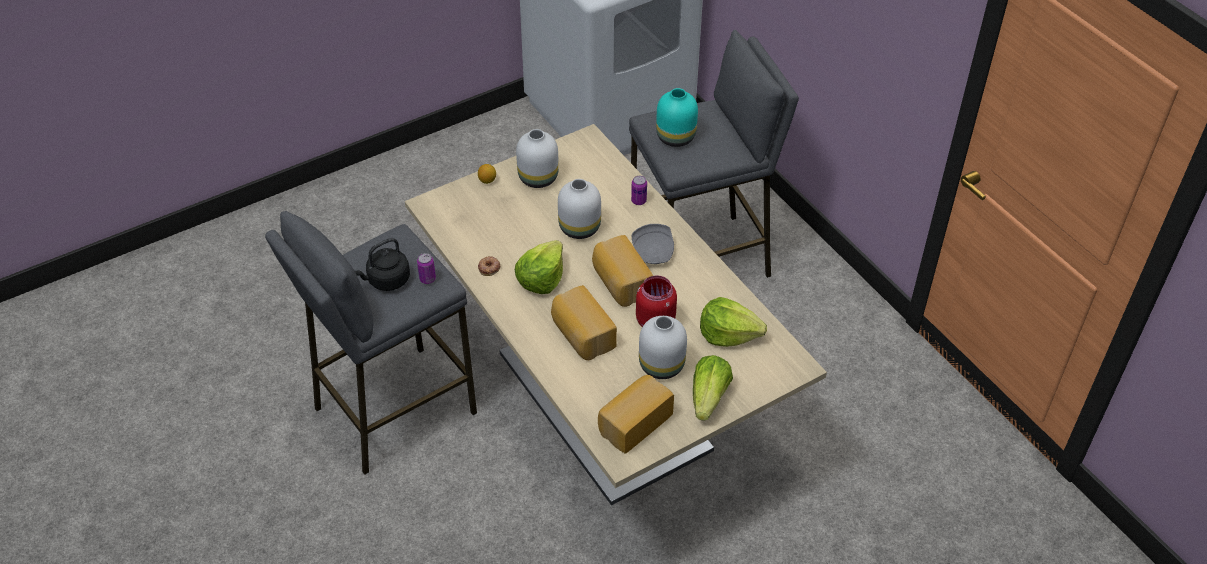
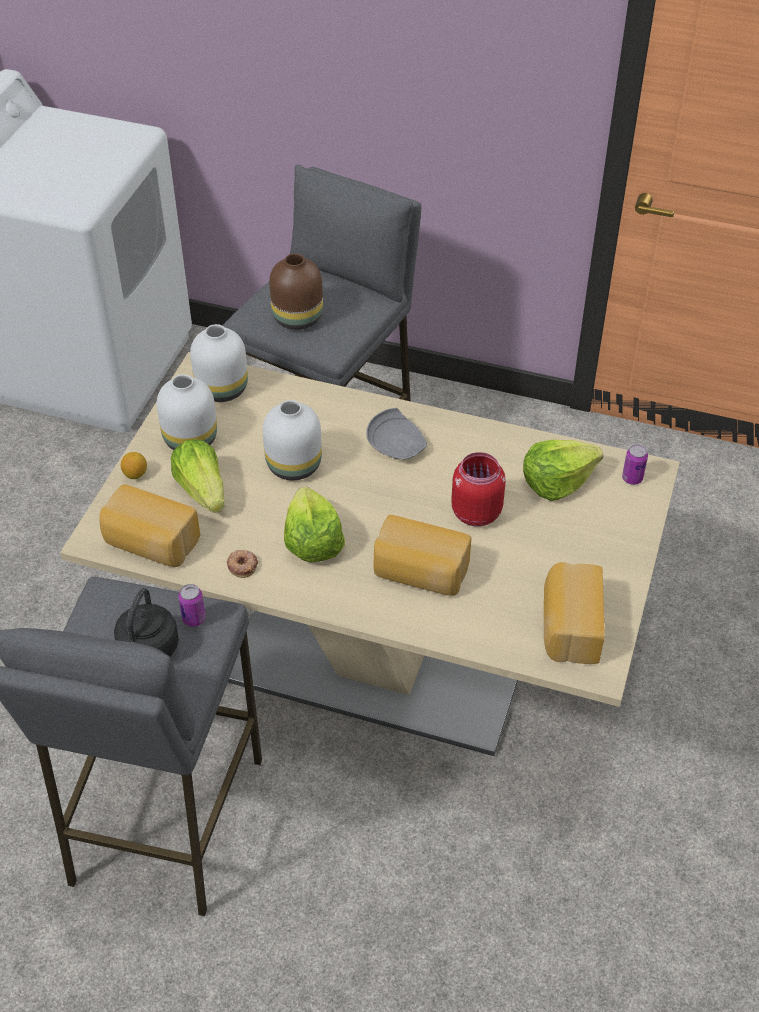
camera: 40 degrees left, 0 degrees up
bread [592,235,653,307] -> bread moved to [99,484,200,567]
can [631,176,647,205] -> can moved to [622,445,648,485]
white vase [639,316,687,379] -> white vase moved to [190,324,248,402]
turquoise vase [656,88,698,147] -> brown vase [269,253,323,330]
lettuce [693,355,733,421] -> lettuce moved to [171,439,225,513]

